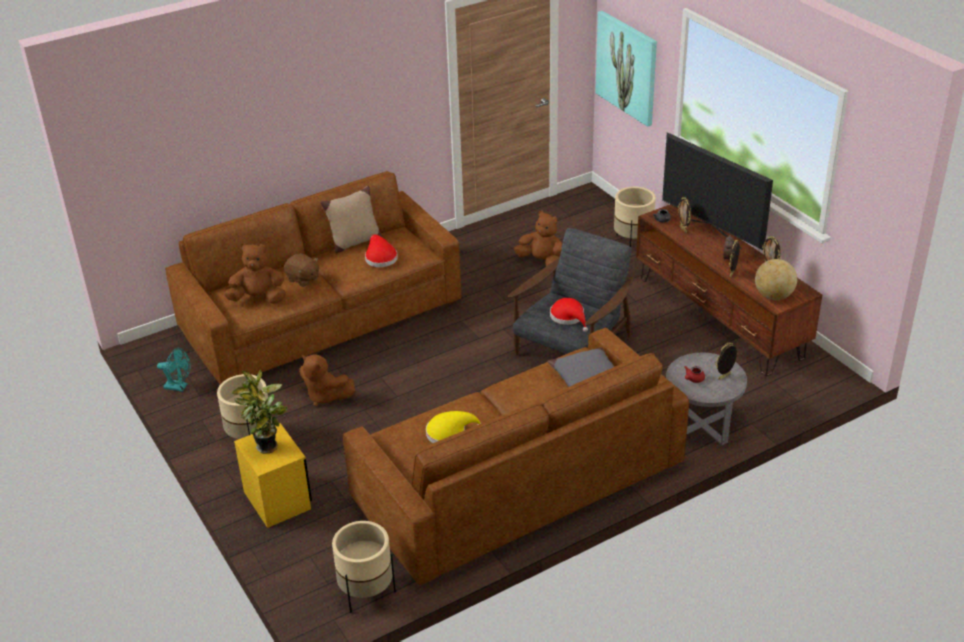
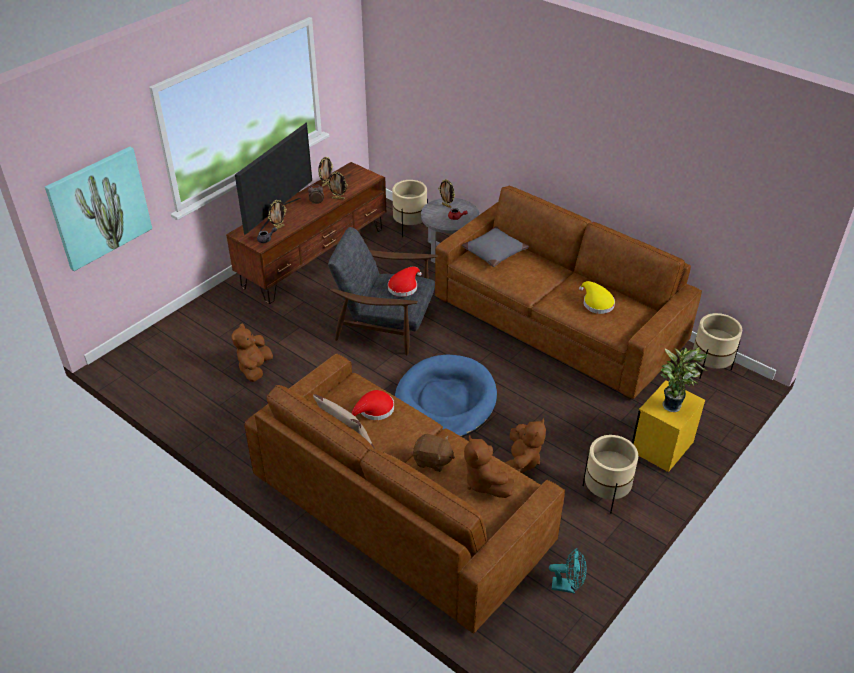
camera: 110 degrees left, 5 degrees up
turquoise fan [157,348,191,392] -> turquoise fan turned 105 degrees clockwise [549,548,586,594]
brown plush toy [284,253,319,287] -> brown plush toy turned 90 degrees clockwise [413,434,455,472]
beige planter [614,187,656,247] -> beige planter moved to [392,180,428,237]
globe [755,259,797,300] -> none
none -> blue dog bed [395,354,497,437]

